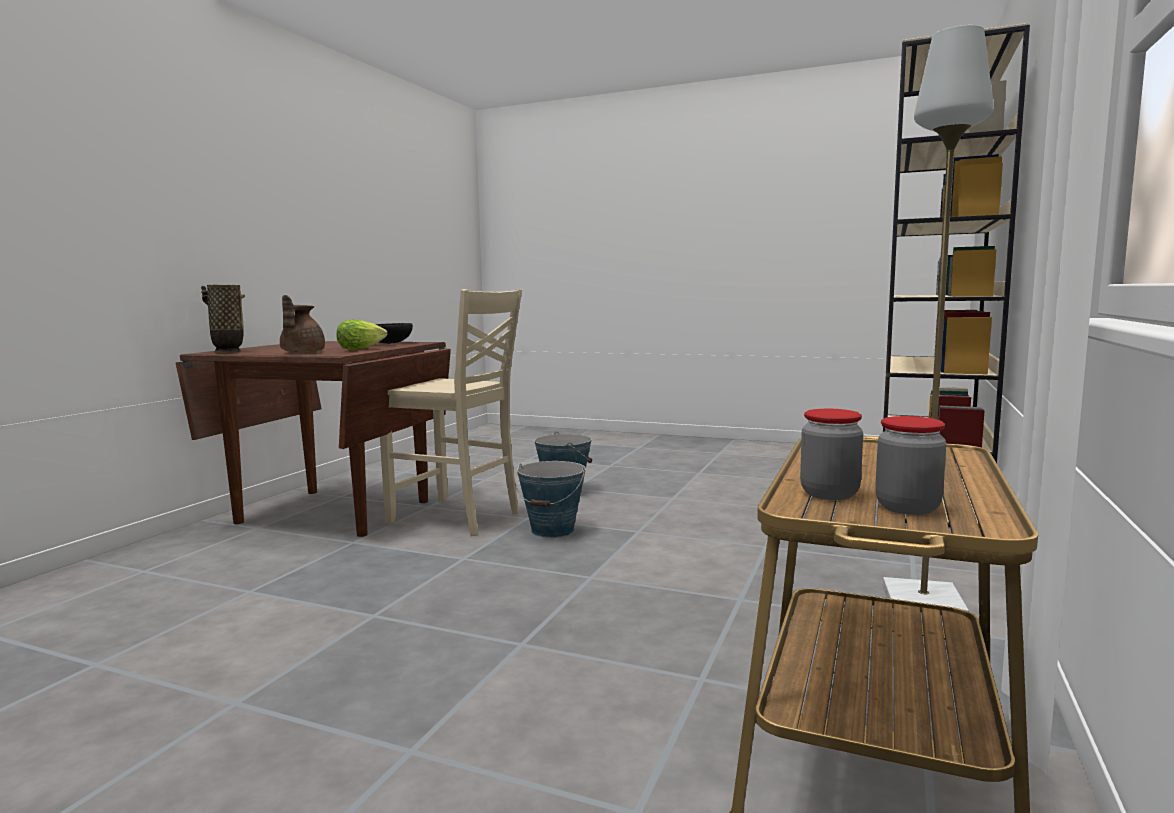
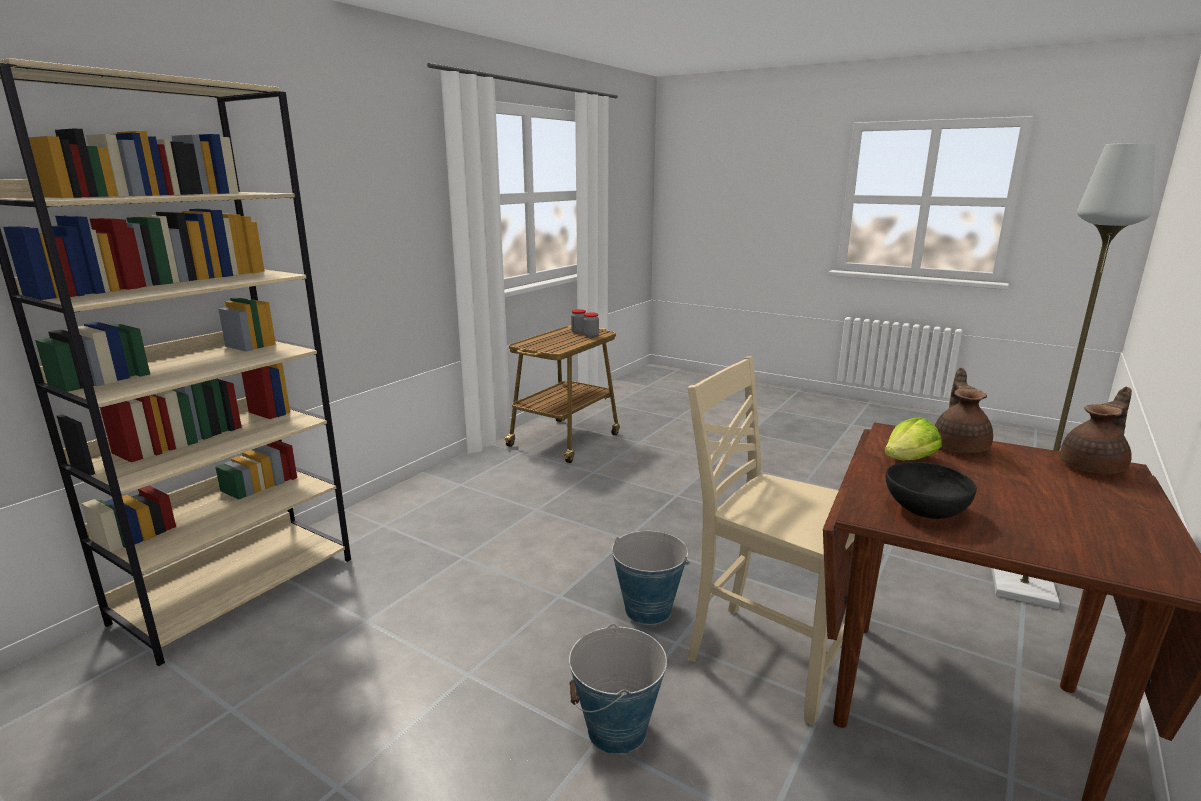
camera: 170 degrees left, 10 degrees up
vase [201,284,245,353] -> brown teapot [1060,387,1132,474]
grey floor lamp [883,25,994,617] -> grey floor lamp moved to [991,143,1155,609]

